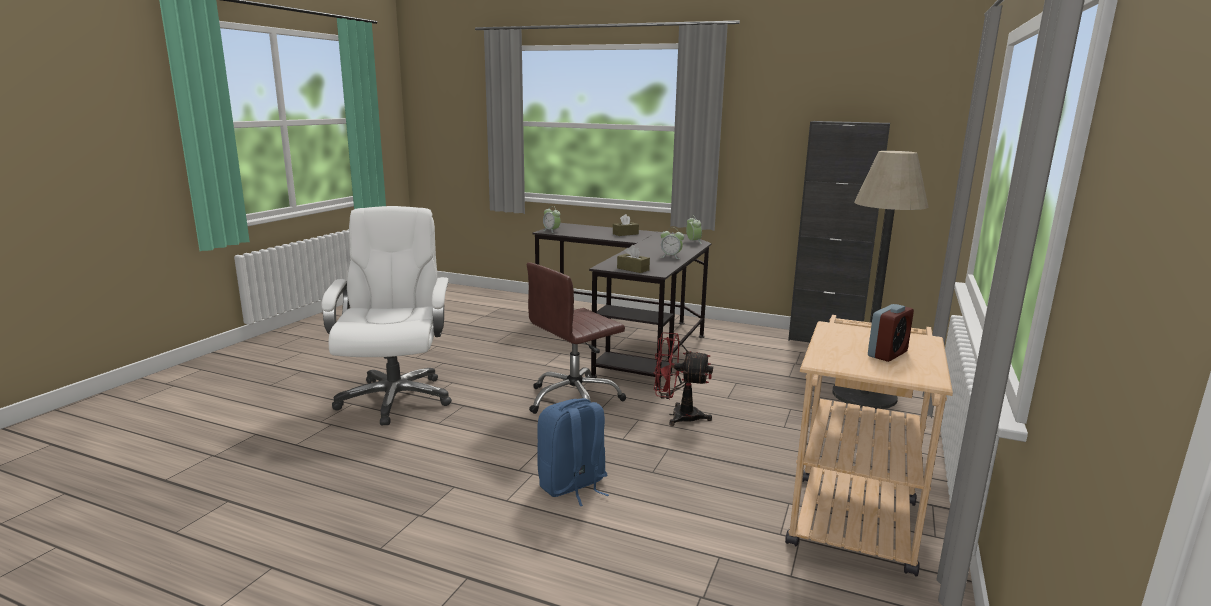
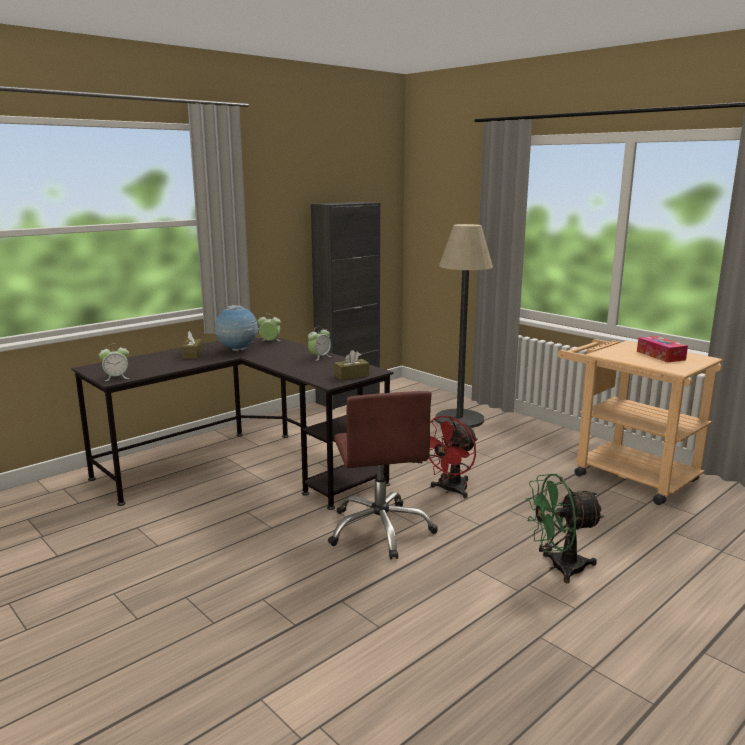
camera: 65 degrees left, 0 degrees up
white office chair [322,206,452,425] -> none
blue backpack [537,398,609,506] -> green fan [526,474,604,583]
alarm clock [868,304,914,362] -> tissue box [637,336,688,363]
none -> globe [215,305,259,352]

